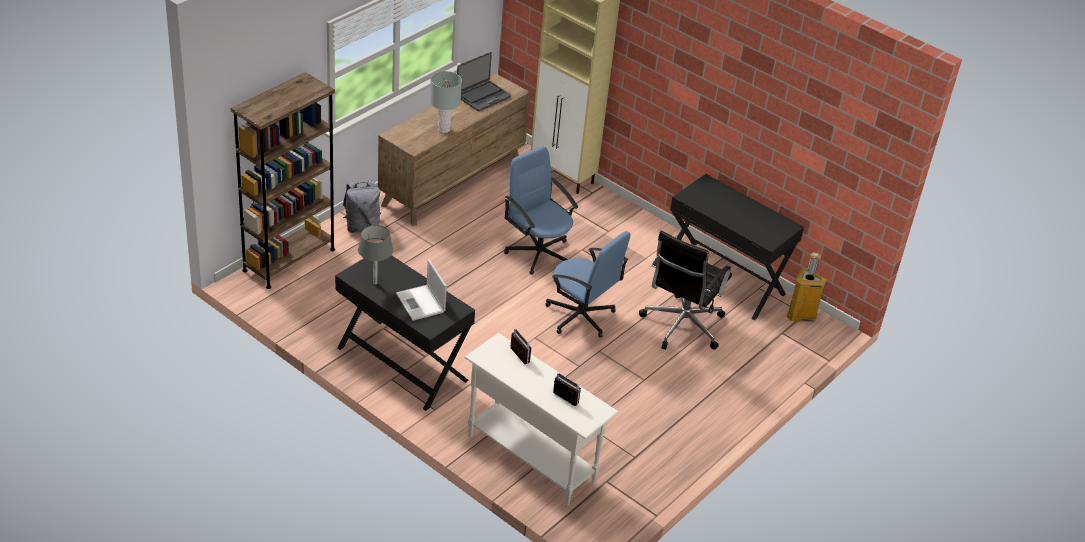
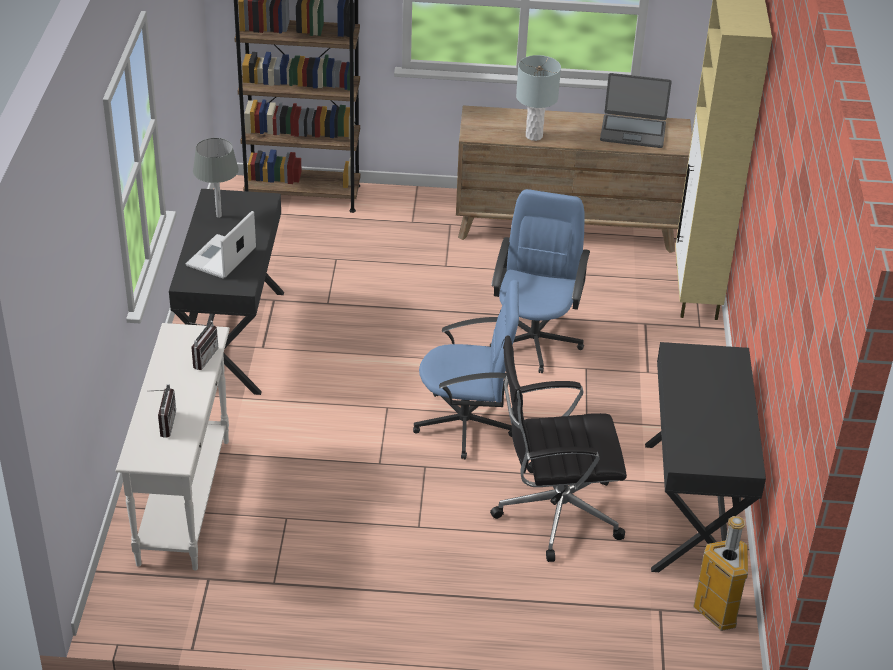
camera: 55 degrees right, 0 degrees up
grey backpack [343,180,381,233] -> none
blue office chair [545,231,631,337] -> blue office chair turned 90 degrees counterclockwise [413,280,519,459]

